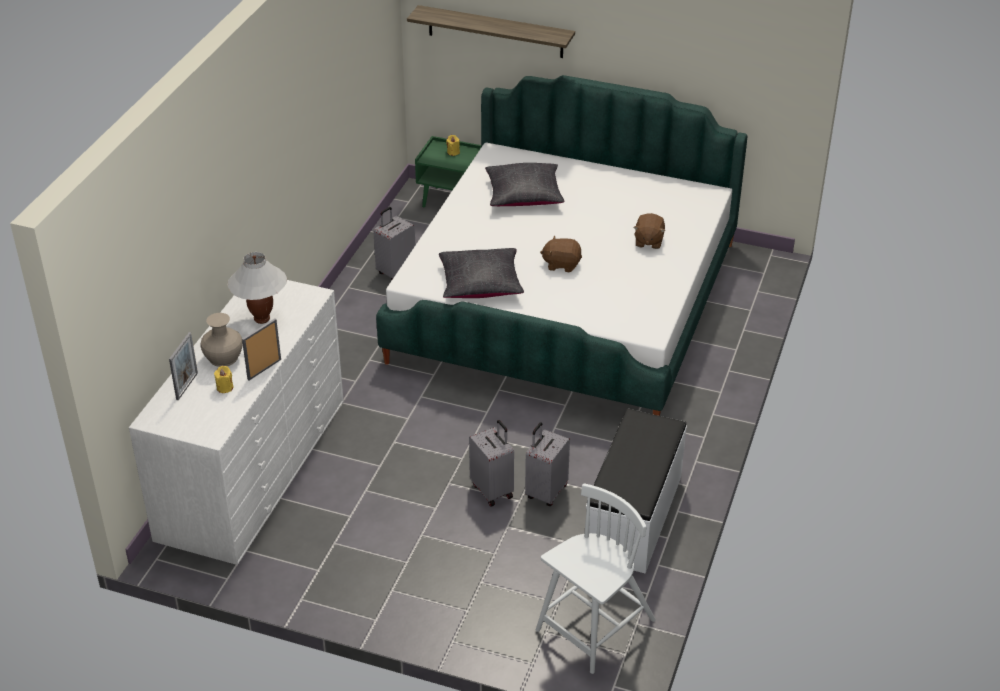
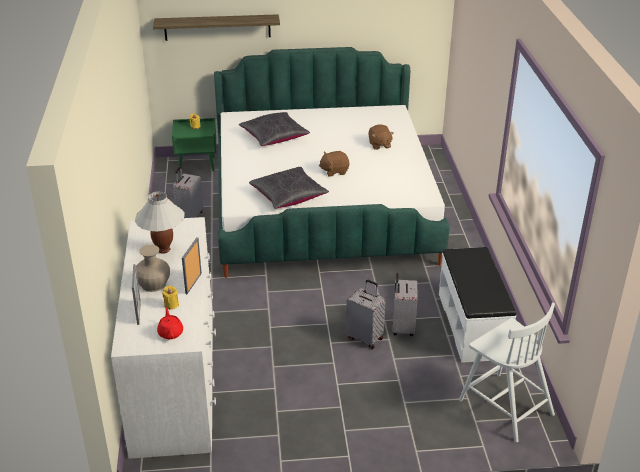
camera: 25 degrees left, 5 degrees down
white chair [536,483,656,674] -> white chair turned 120 degrees clockwise [459,302,555,442]
none -> red teapot [157,308,183,339]

